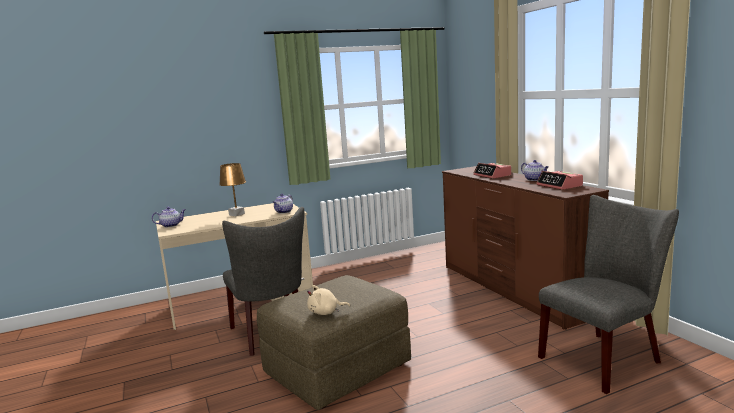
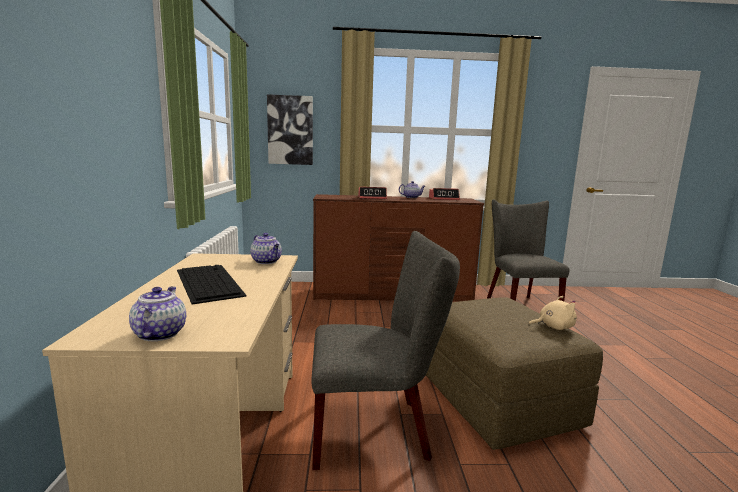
camera: 70 degrees left, 0 degrees up
brown table lamp [219,163,246,216] -> keyboard [177,265,247,305]
beige plush toy [307,285,350,315] -> beige plush toy turned 105 degrees counterclockwise [528,296,577,330]
none -> picture [267,94,313,165]

